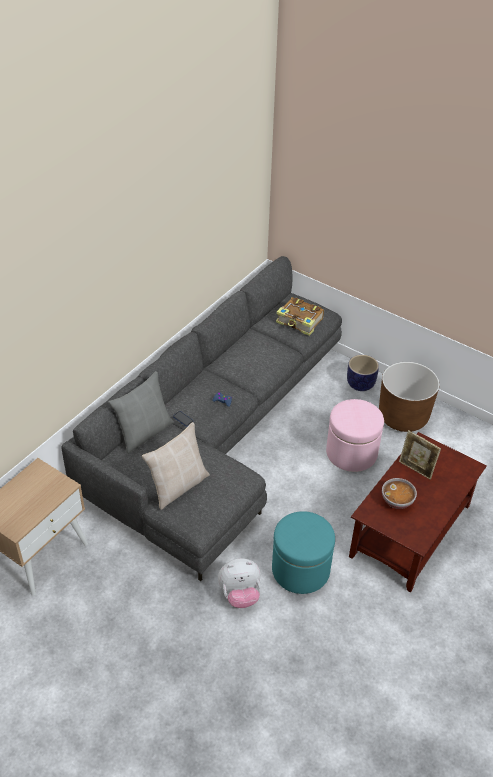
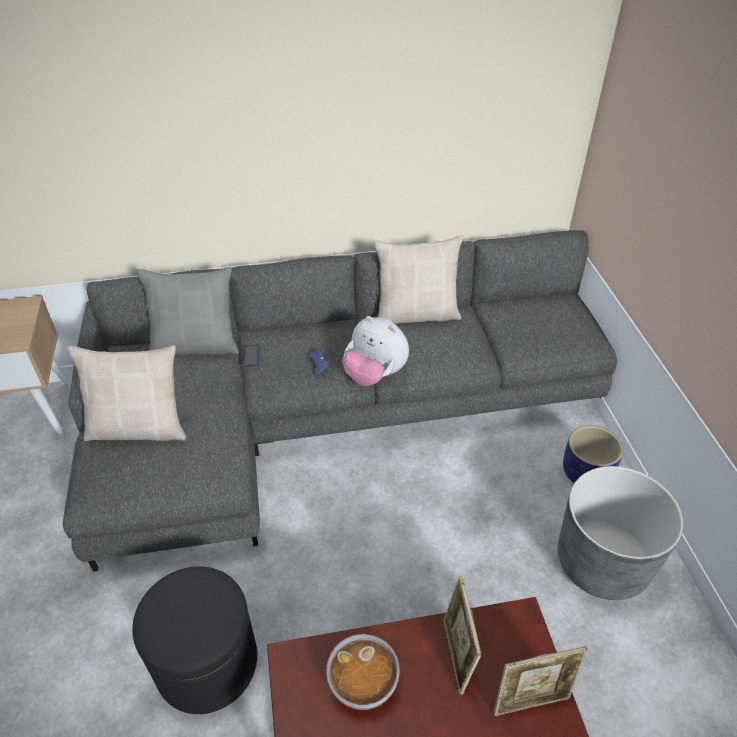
camera: 45 degrees right, 0 degrees up
plush toy [218,558,261,608] -> plush toy moved to [342,316,409,386]
turquoise ottoman [272,511,335,594] -> black ottoman [133,566,257,714]
book [276,297,324,336] -> none
pink ottoman [326,399,384,472] -> none
brown planter [379,362,440,432] -> grey planter [558,466,683,600]
none -> beige pillow [374,235,463,324]
none -> picture frame [493,647,588,716]

